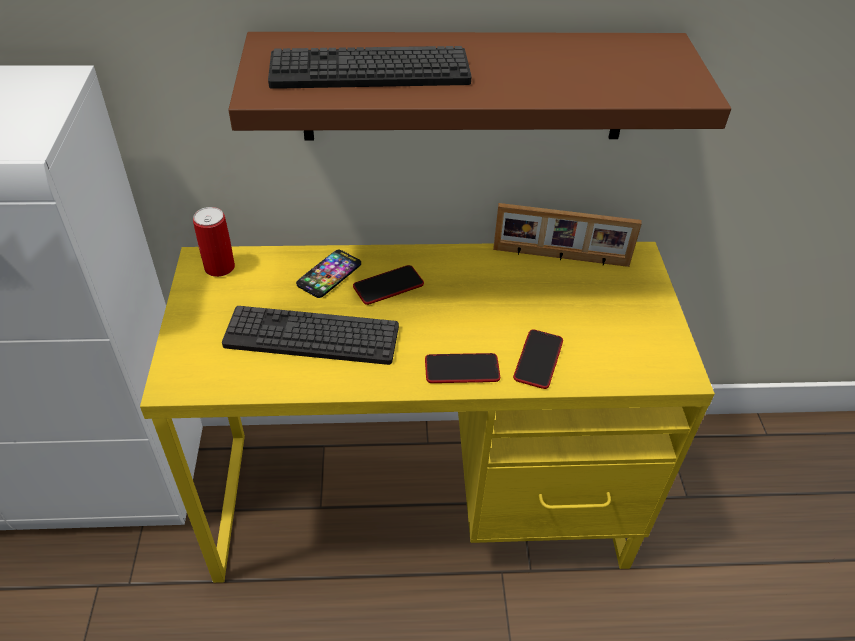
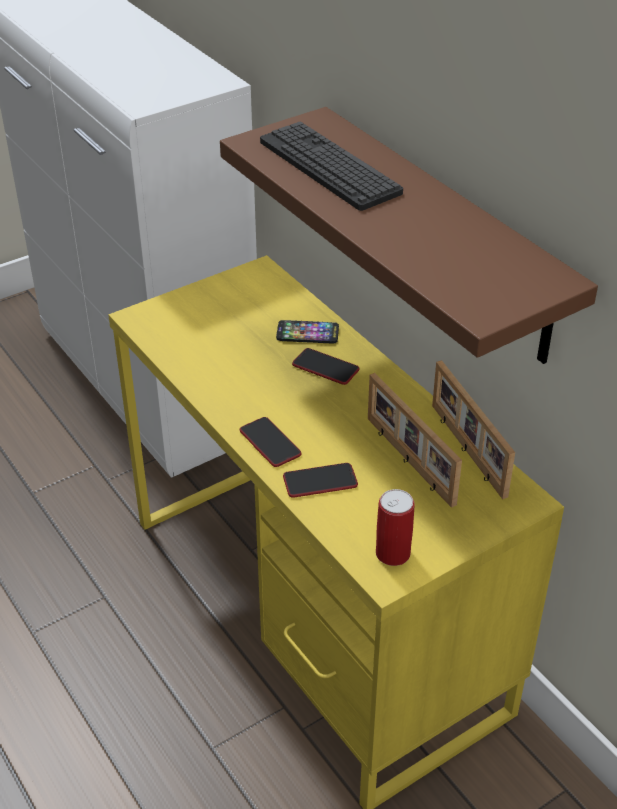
camera: 60 degrees right, 5 degrees down
can [193,207,235,277] -> can moved to [376,489,414,566]
keyboard [222,306,399,365] -> none
none -> picture frame [368,373,462,508]

